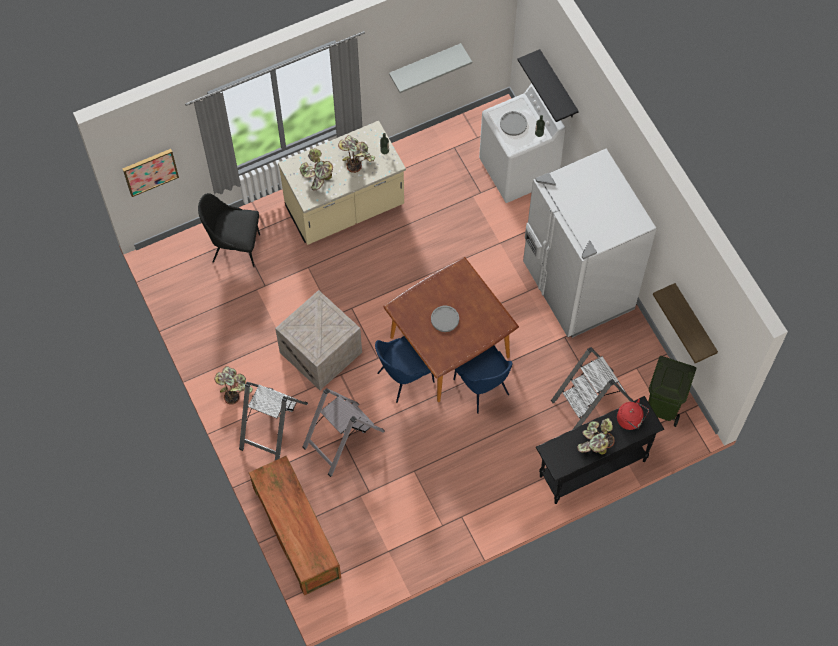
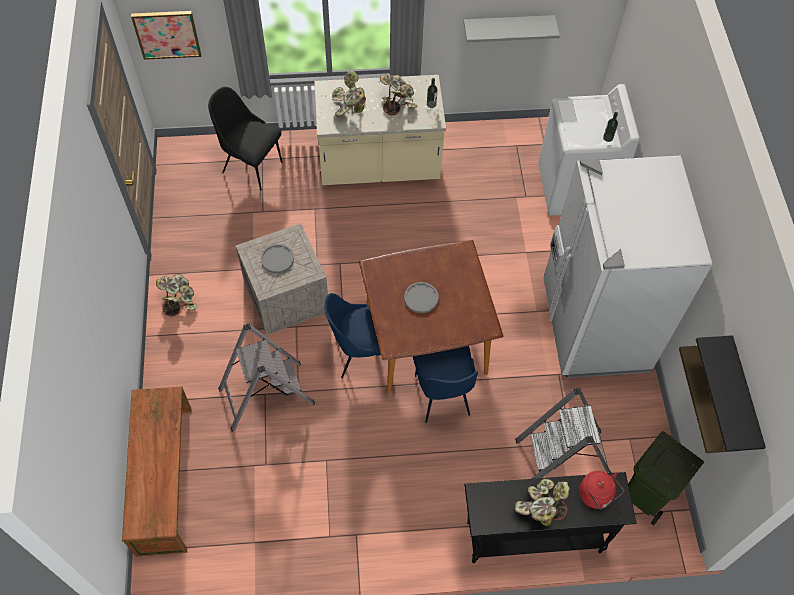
camera: 20 degrees right, 5 degrees down
grey step ladder [239,382,308,460] -> none
grey plate [500,111,527,136] -> grey plate moved to [261,244,294,273]
black shelf [517,49,579,122] -> black shelf moved to [696,335,766,452]

